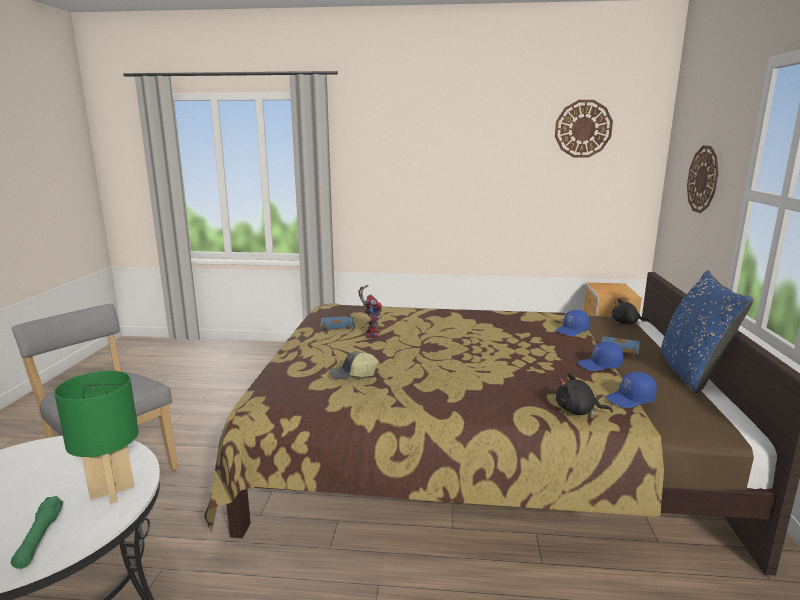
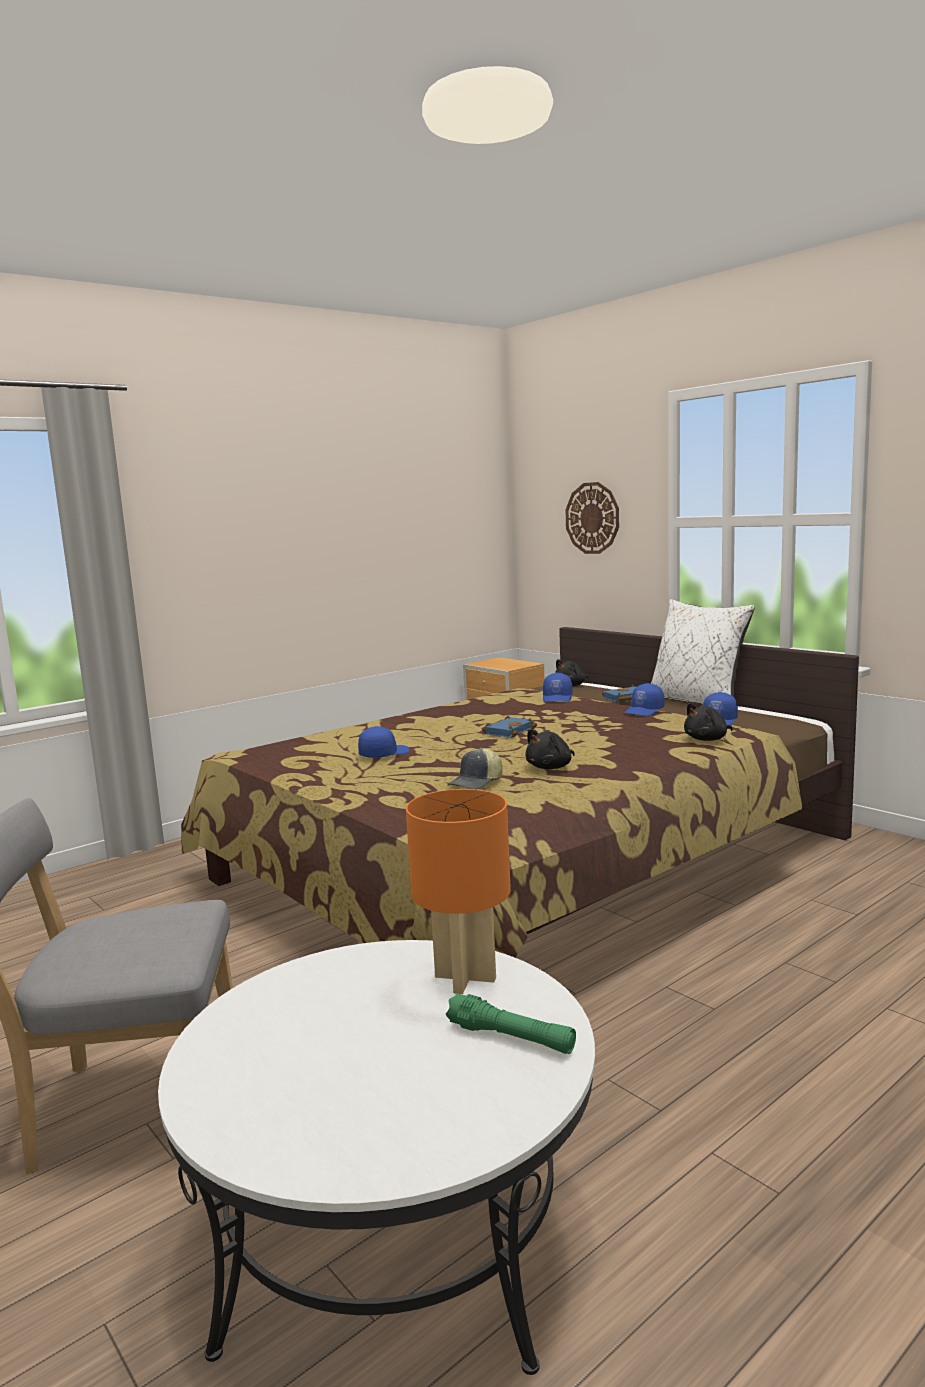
camera: 45 degrees left, 5 degrees down
green table lamp [54,371,139,504] -> orange table lamp [406,789,511,994]
blue book [321,315,353,330] -> blue book moved to [482,716,537,738]
toy robot [358,285,382,338] -> blue cap [358,726,409,758]
wall clock [555,100,613,158] -> none
blue pillow [661,270,753,393] -> white pillow [651,599,755,704]
none -> black plush toy [525,729,575,769]

